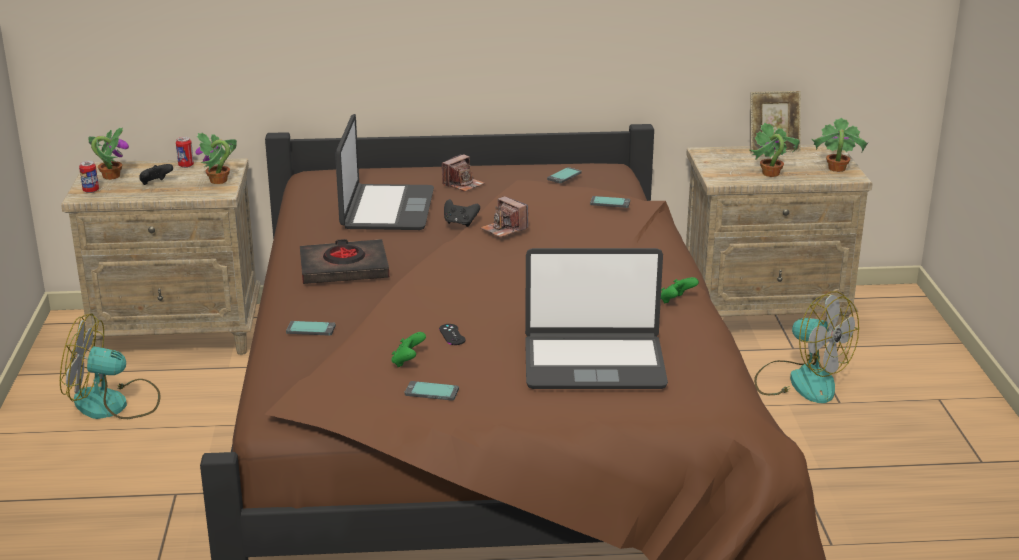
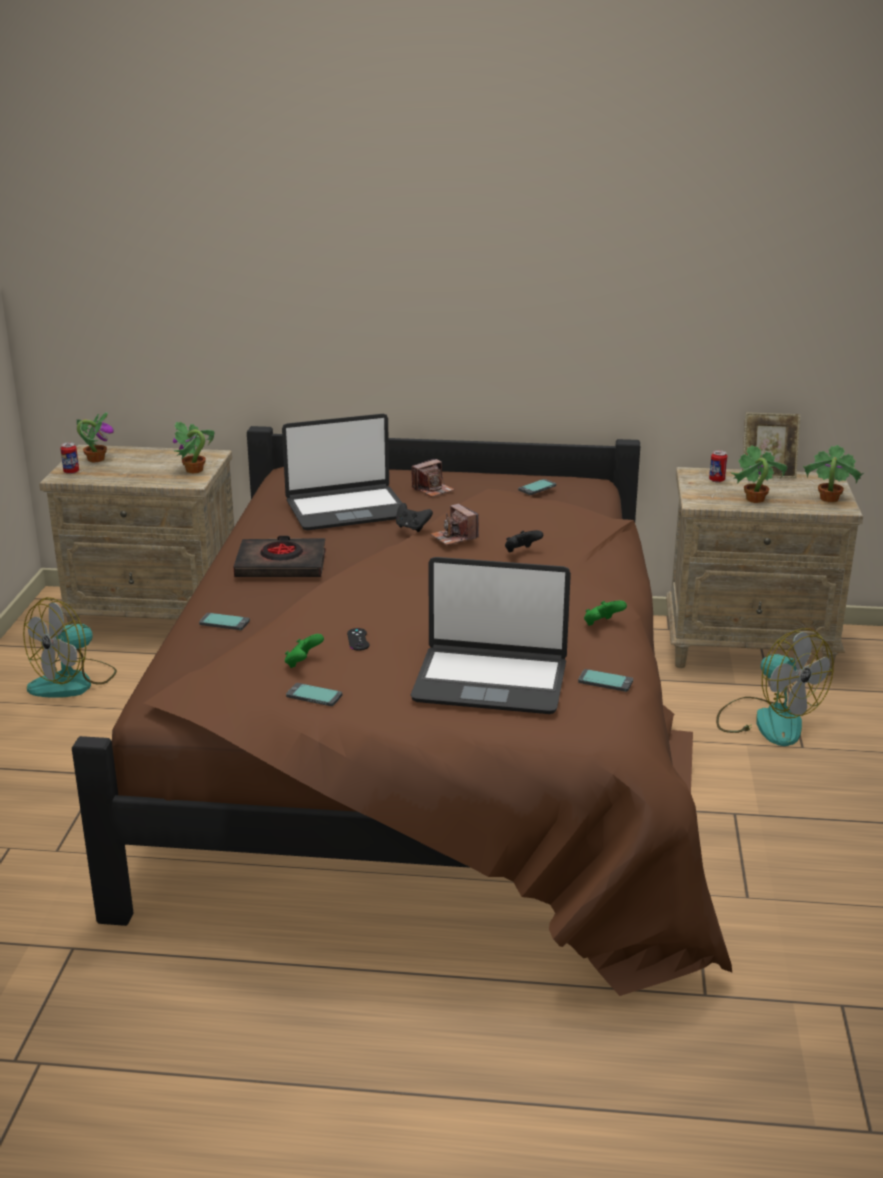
camera: 10 degrees right, 0 degrees up
fan [60,314,160,419] -> fan turned 60 degrees counterclockwise [23,597,117,698]
black game controller [139,164,173,185] -> black game controller moved to [505,530,543,552]
can [176,137,194,168] -> can moved to [709,450,727,483]
laptop [335,114,434,230] -> laptop turned 60 degrees clockwise [282,414,402,530]
phone [590,196,630,208] -> phone moved to [578,669,633,692]

